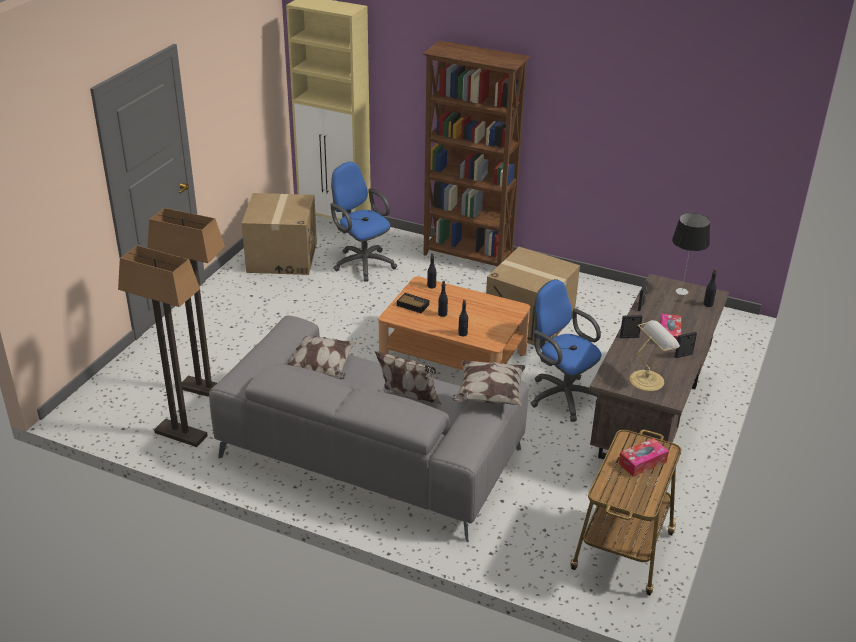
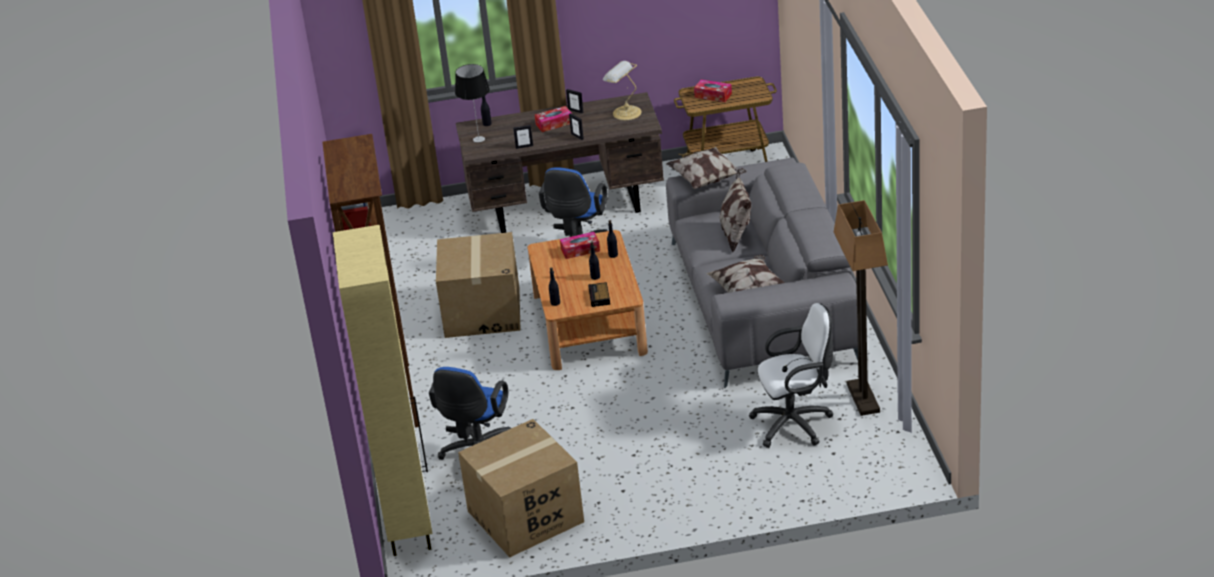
camera: 120 degrees left, 0 degrees up
floor lamp [147,208,225,397] -> white office chair [749,303,834,448]
none -> tissue box [560,232,600,259]

